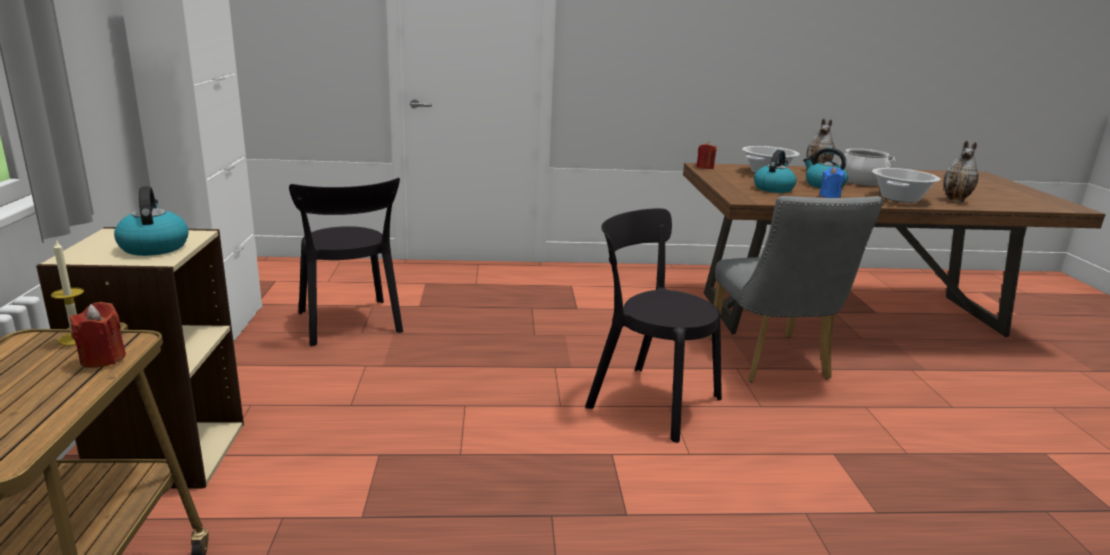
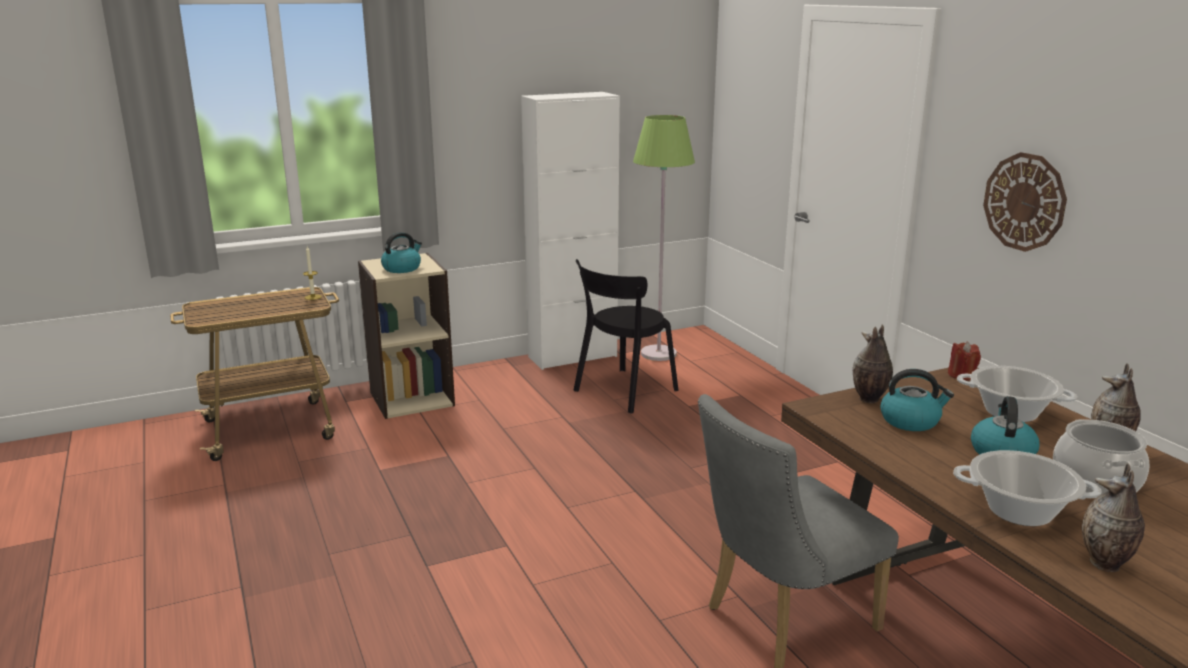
camera: 70 degrees right, 0 degrees up
red candle [69,302,126,368] -> none
black chair [585,208,722,443] -> none
blue candle [819,167,845,198] -> none
none -> green floor lamp [633,115,695,361]
none -> vase [853,325,893,403]
none -> wall clock [983,152,1067,252]

